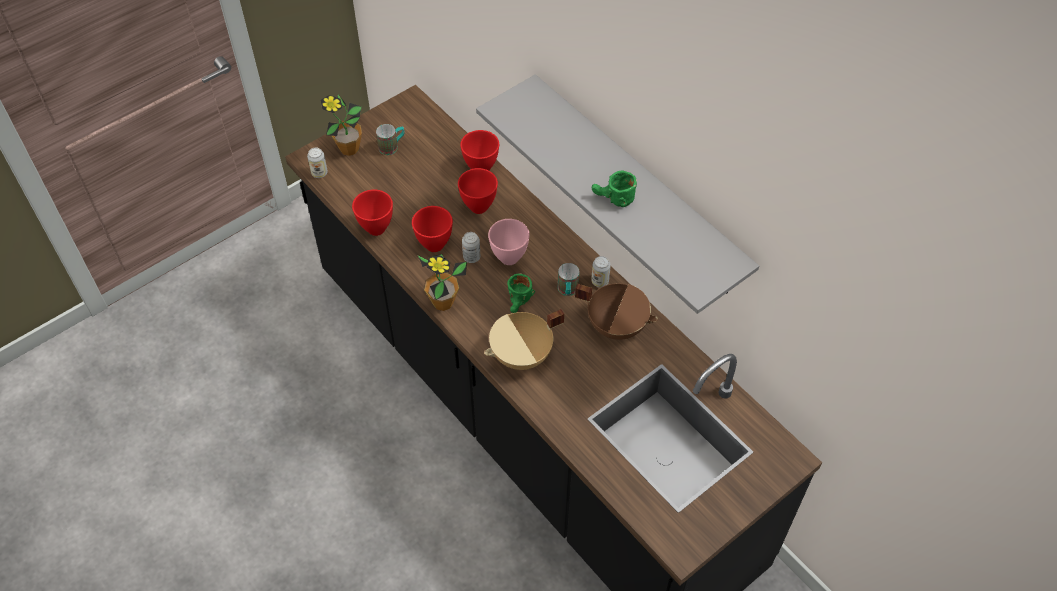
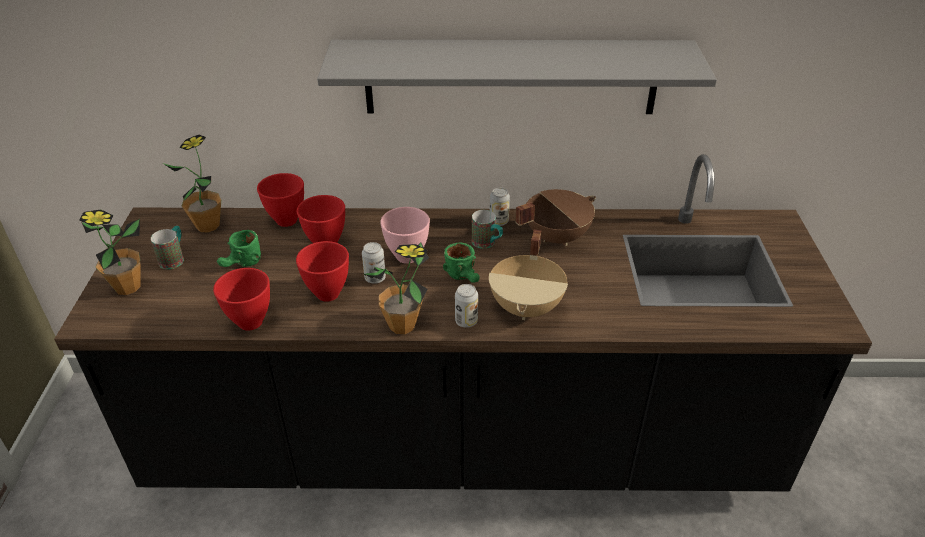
camera: 50 degrees left, 15 degrees down
can [307,147,328,178] -> can moved to [455,284,478,328]
green mug [592,170,637,207] -> green mug moved to [217,230,261,267]
none -> potted plant [163,135,221,232]

